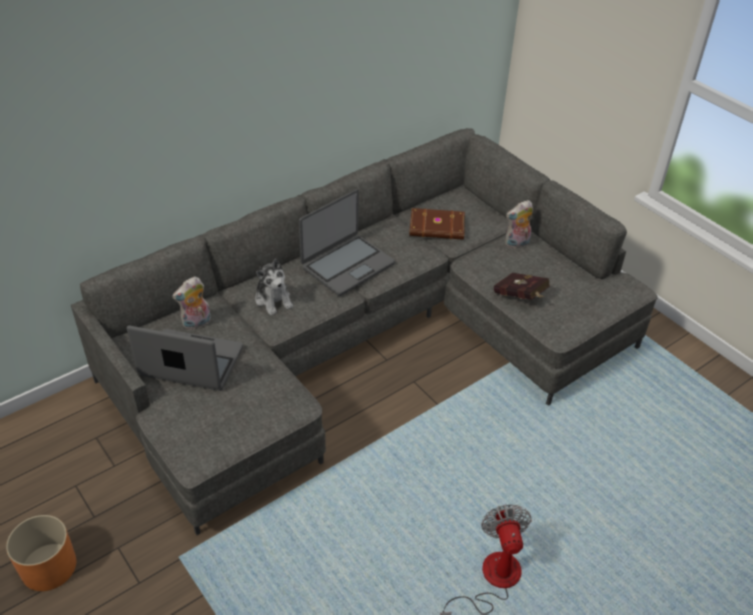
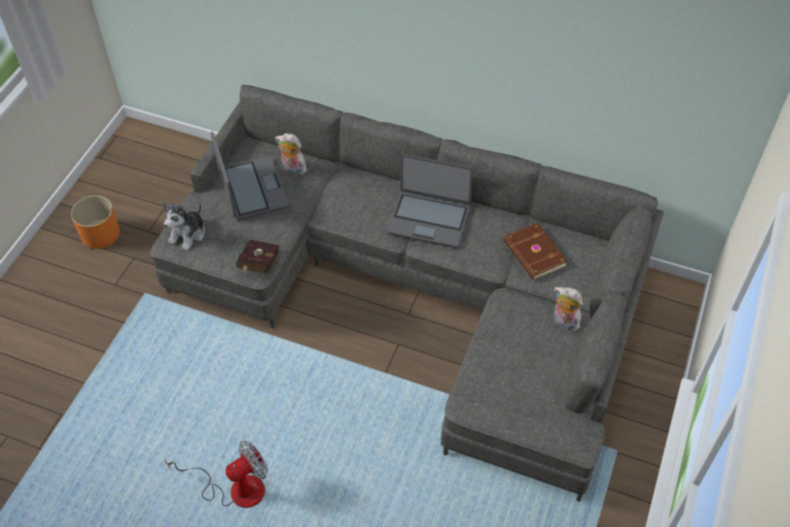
camera: 60 degrees right, 10 degrees up
plush toy [255,259,293,315] -> plush toy moved to [163,203,205,251]
red book [494,273,550,300] -> red book moved to [236,240,279,274]

